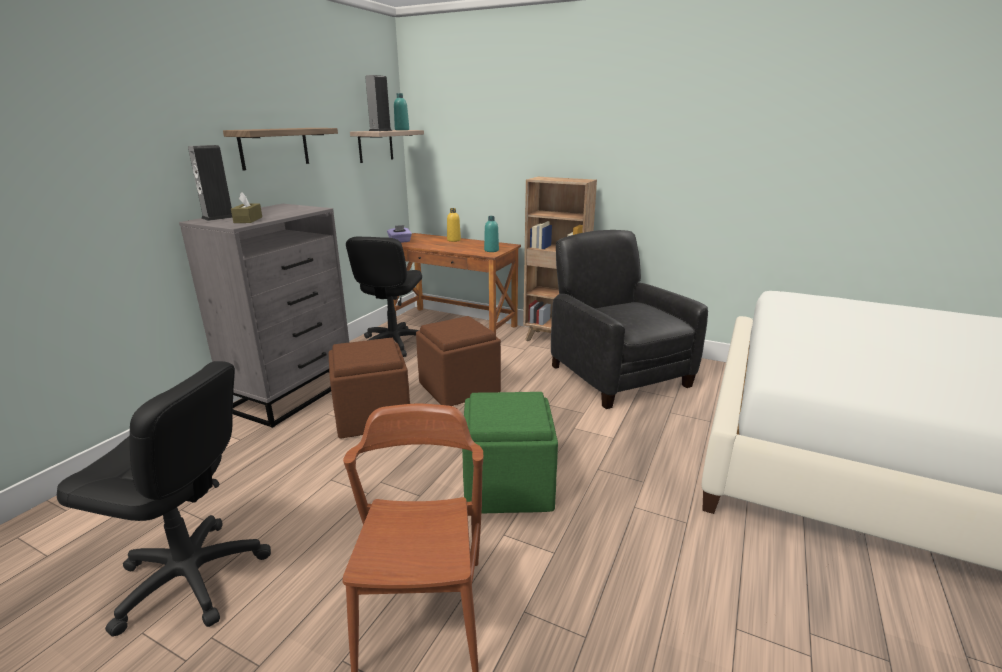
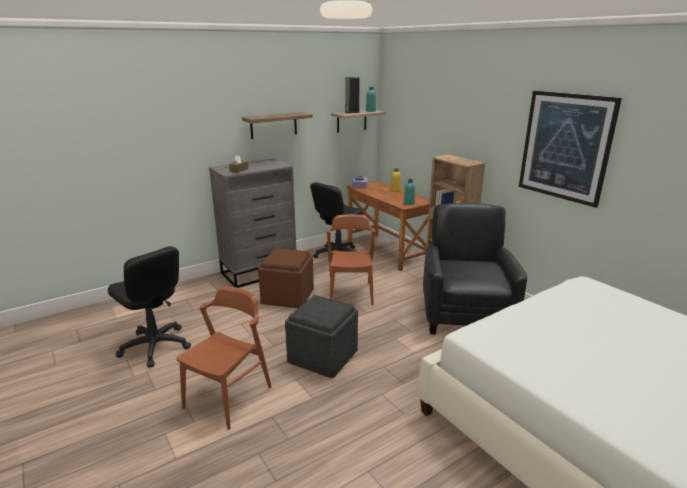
camera: 30 degrees right, 0 degrees up
speaker [188,145,232,221] -> none
brown ottoman [416,316,501,406] -> brown chair [327,214,375,305]
green ottoman [462,392,558,513] -> grey ottoman [285,295,358,378]
none -> picture [519,91,622,208]

